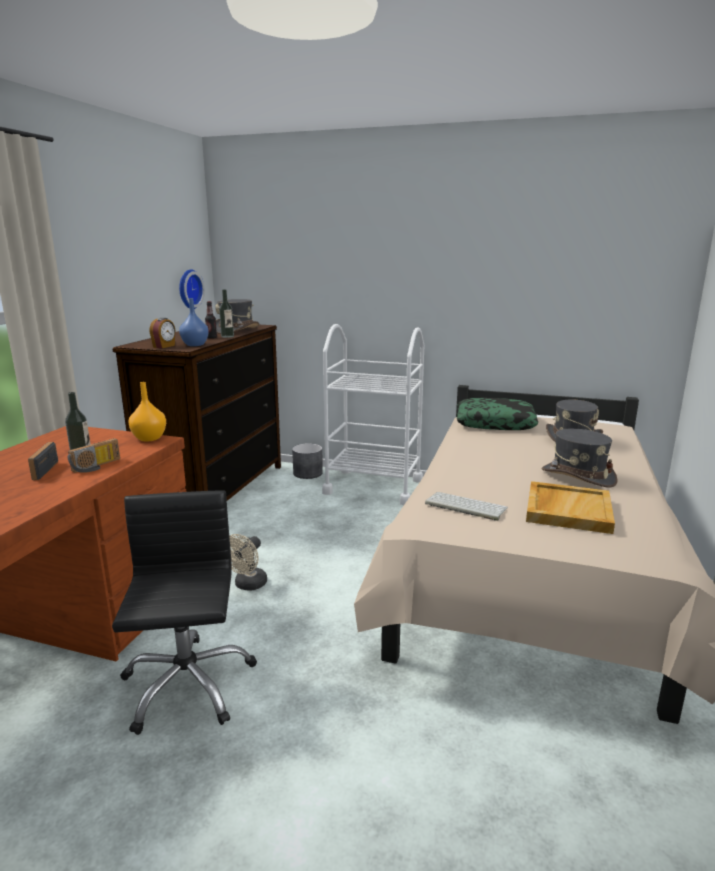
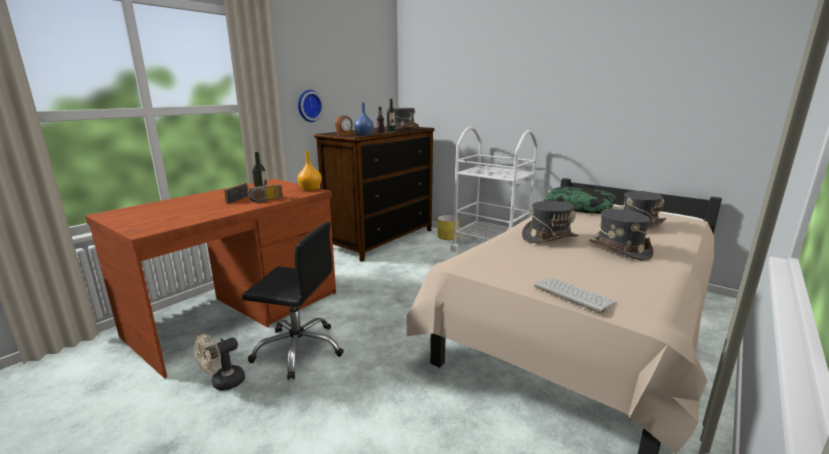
camera: 20 degrees right, 0 degrees up
black office chair [112,490,257,735] -> black office chair turned 90 degrees clockwise [242,222,344,380]
wall clock [179,269,205,309] -> wall clock moved to [298,90,324,122]
beige fan [229,534,267,591] -> beige fan moved to [194,334,245,391]
grey planter [292,443,323,479] -> yellow planter [437,215,459,240]
keyboard [425,492,508,521] -> keyboard moved to [534,278,617,314]
beige tray [526,481,615,534] -> none
none -> grey hat [522,201,579,243]

